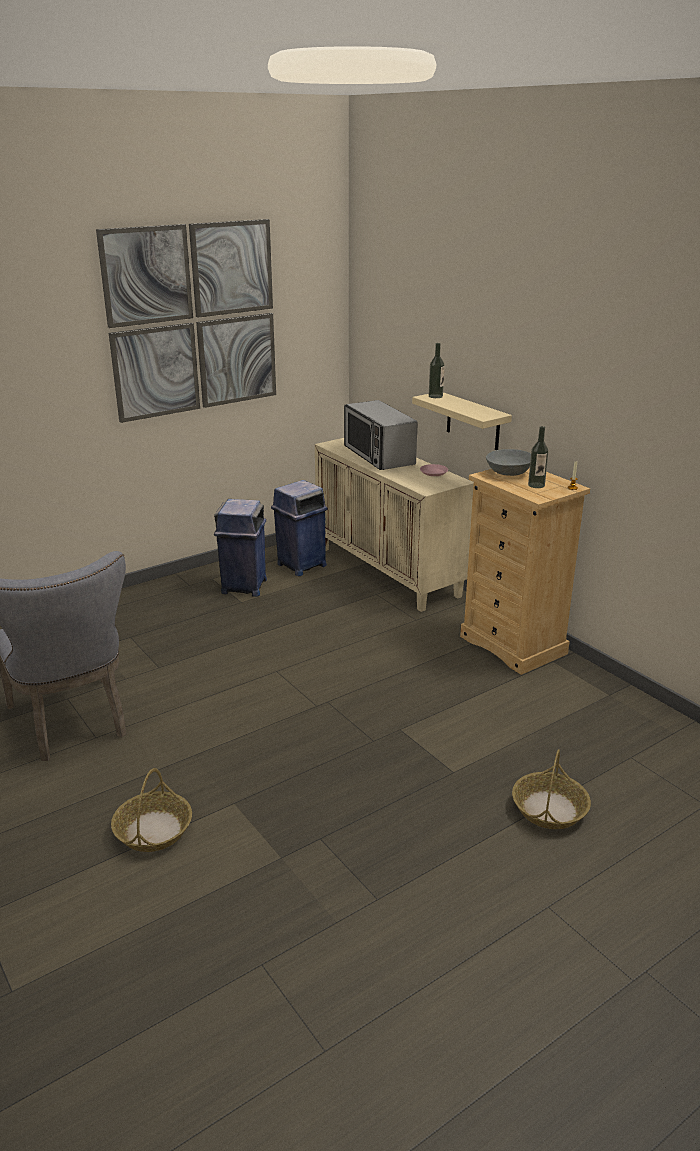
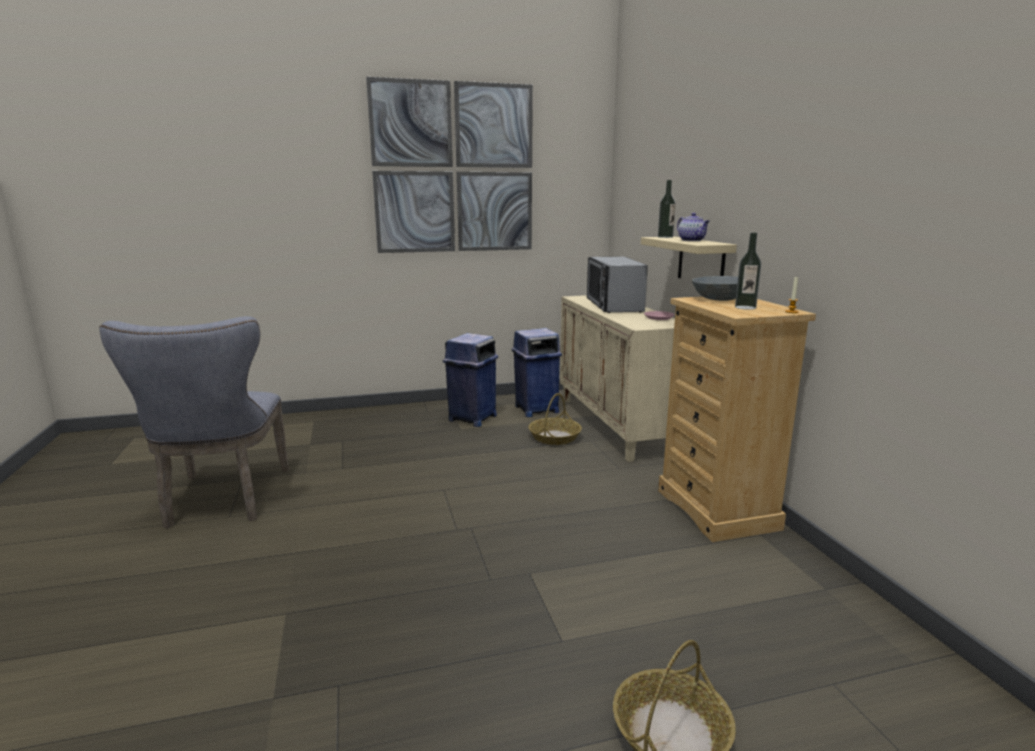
camera: 20 degrees right, 10 degrees down
basket [111,768,192,852] -> basket moved to [529,393,582,445]
none -> teapot [677,213,710,241]

